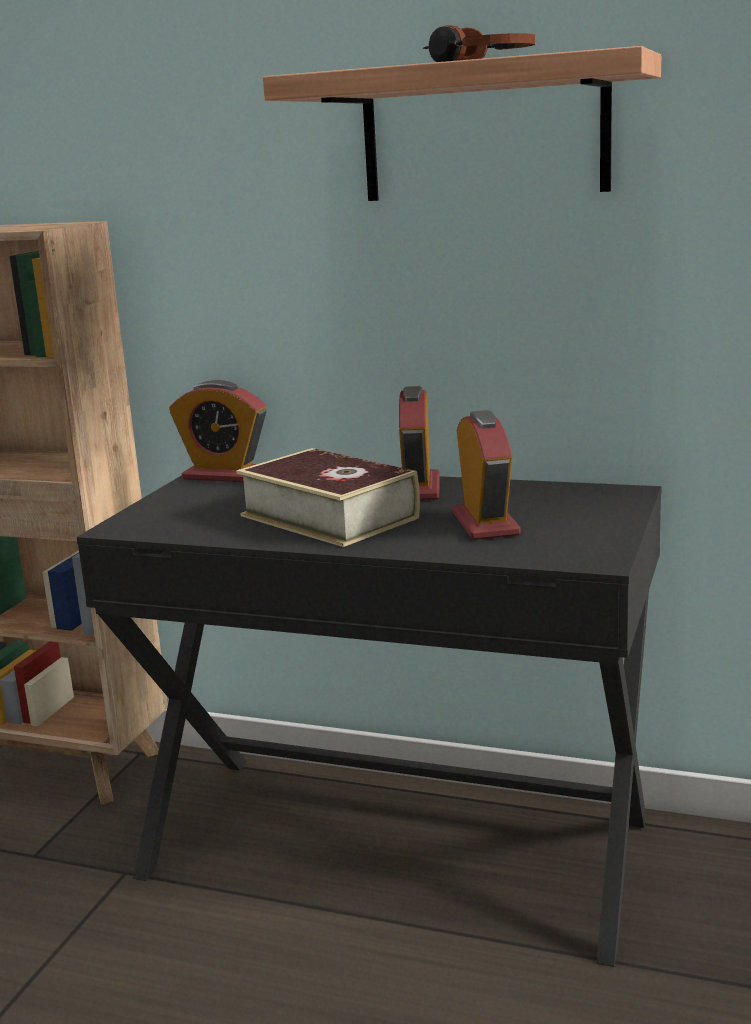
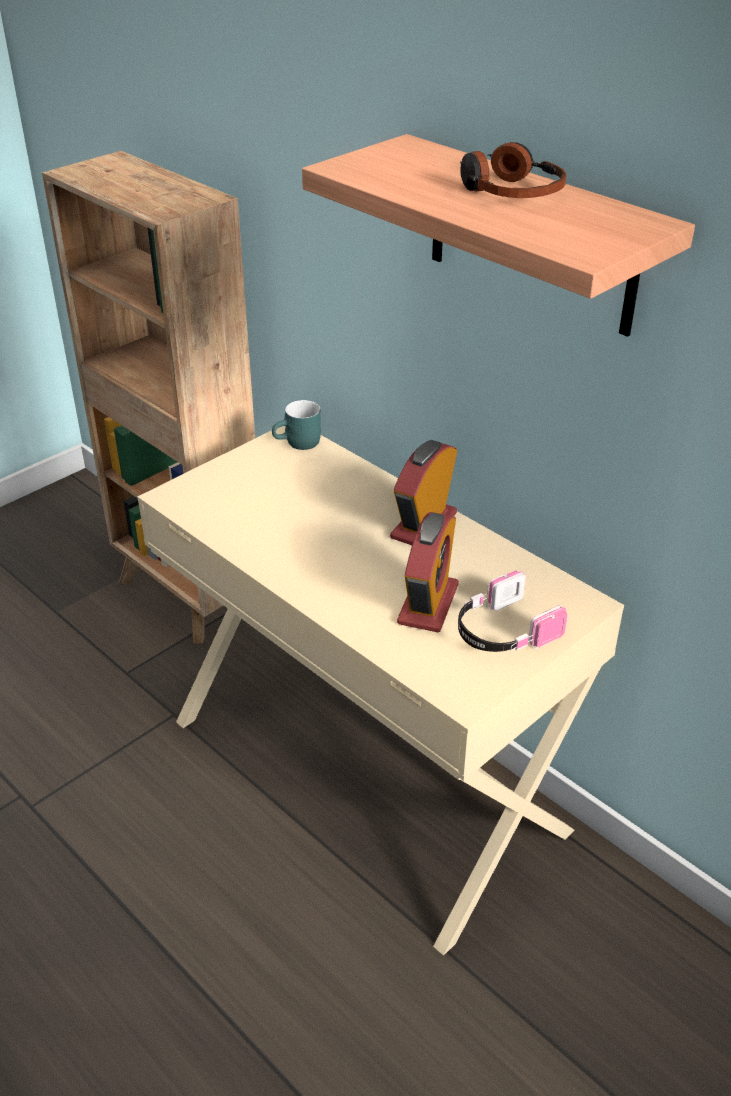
camera: 25 degrees right, 20 degrees up
black desk [77,475,662,967] -> beige desk [138,426,624,956]
alarm clock [169,380,266,482] -> turquoise mug [272,400,321,450]
book [236,448,420,547] -> none
none -> headphones [458,571,568,652]

